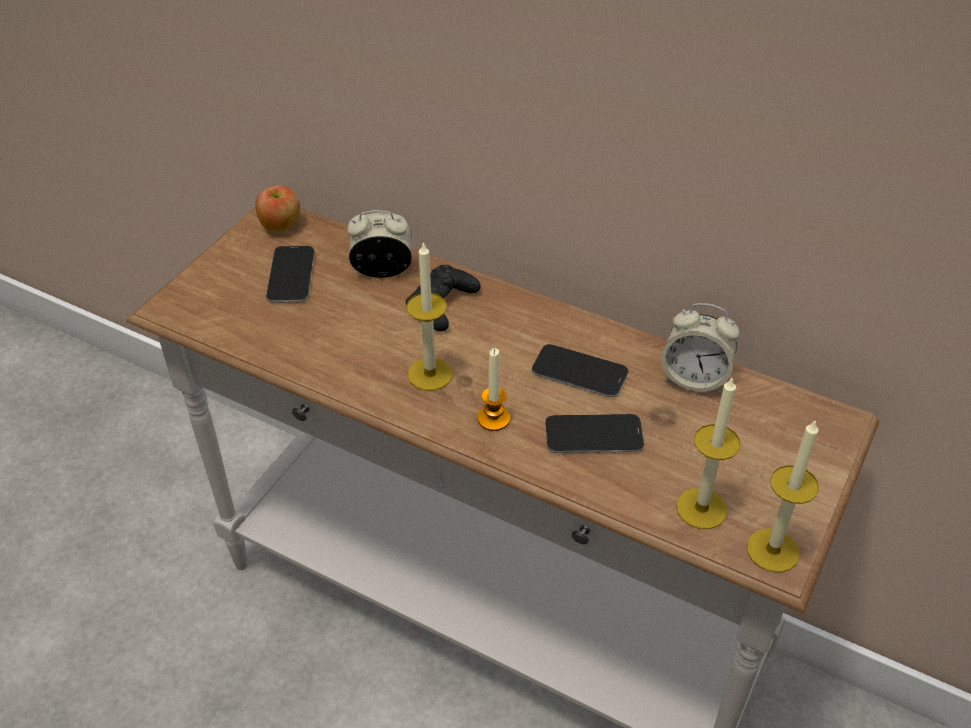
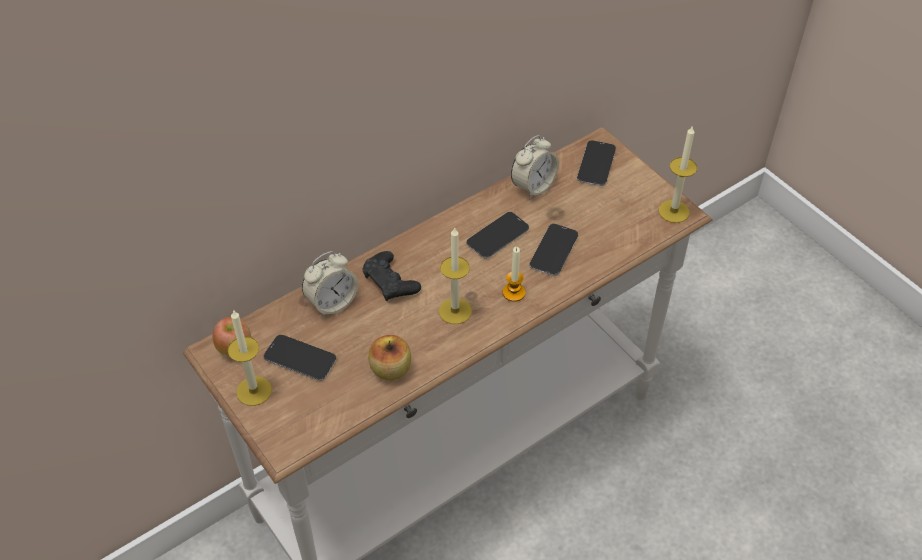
camera: 65 degrees left, 5 degrees up
alarm clock [347,210,412,278] -> alarm clock turned 150 degrees counterclockwise [302,251,358,317]
candle [676,376,741,529] -> candle moved to [228,309,272,406]
none -> apple [368,335,411,380]
none -> phone [577,140,616,186]

